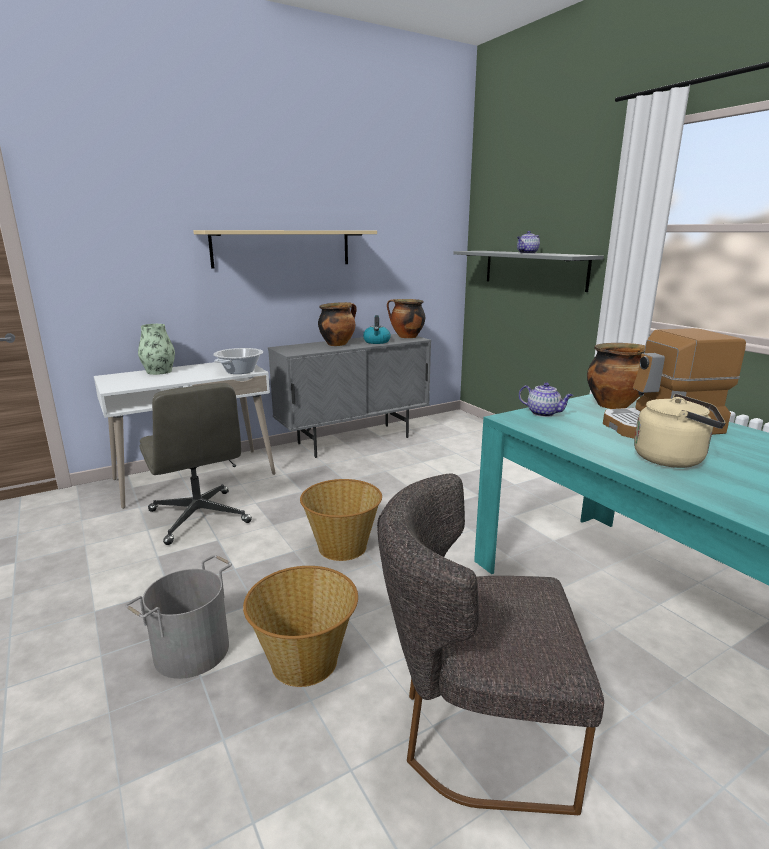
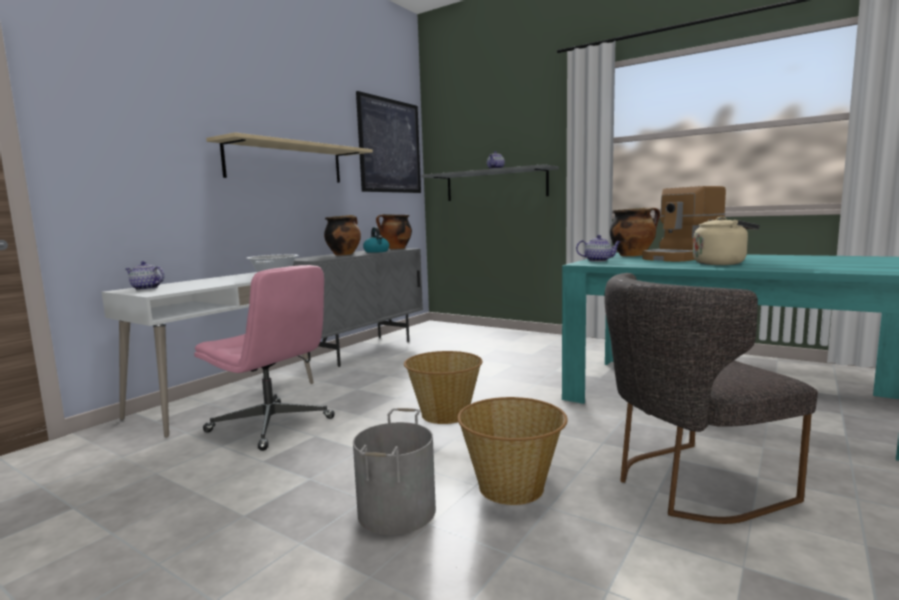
camera: 25 degrees left, 10 degrees down
vase [138,324,175,375] -> none
grey office chair [140,383,252,545] -> pink office chair [194,265,334,451]
none -> teapot [125,261,164,290]
none -> picture [356,91,421,193]

